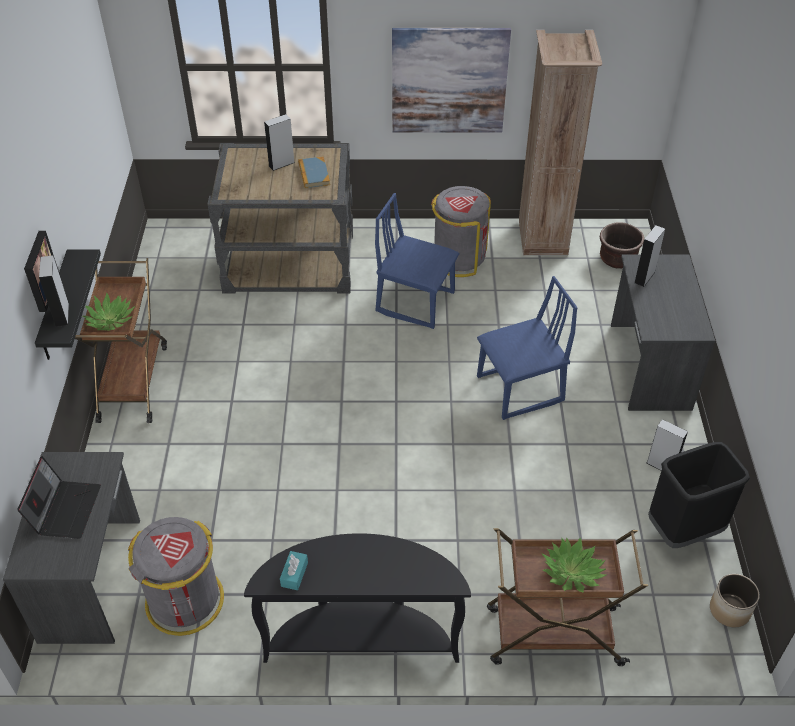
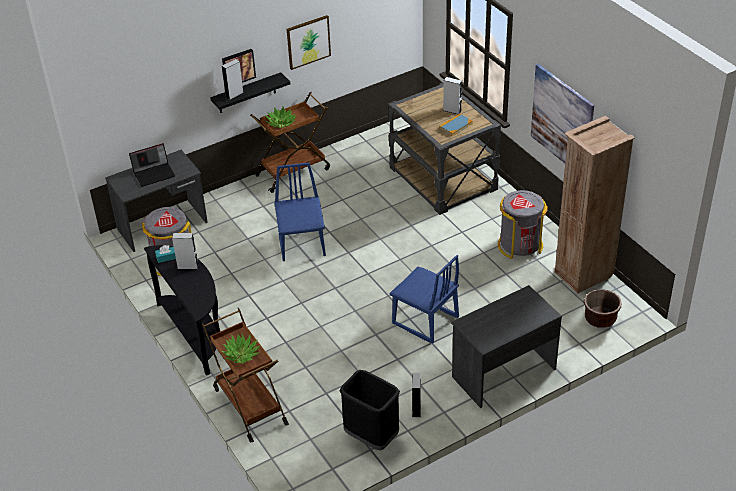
camera: 60 degrees right, 5 degrees down
blue chair [375,193,460,329] -> blue chair moved to [274,162,326,261]
grey speaker [634,225,665,287] -> grey speaker moved to [172,233,198,269]
planter [710,574,760,627] -> none
none -> picture [287,15,331,70]

